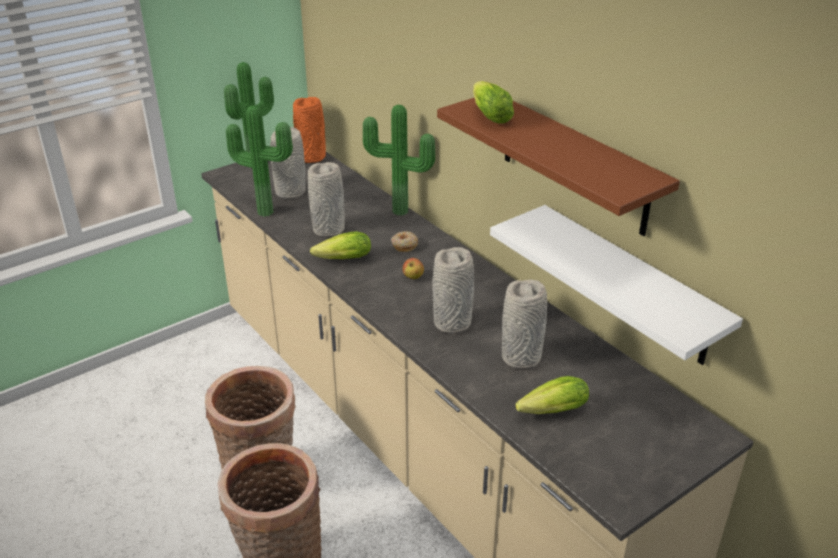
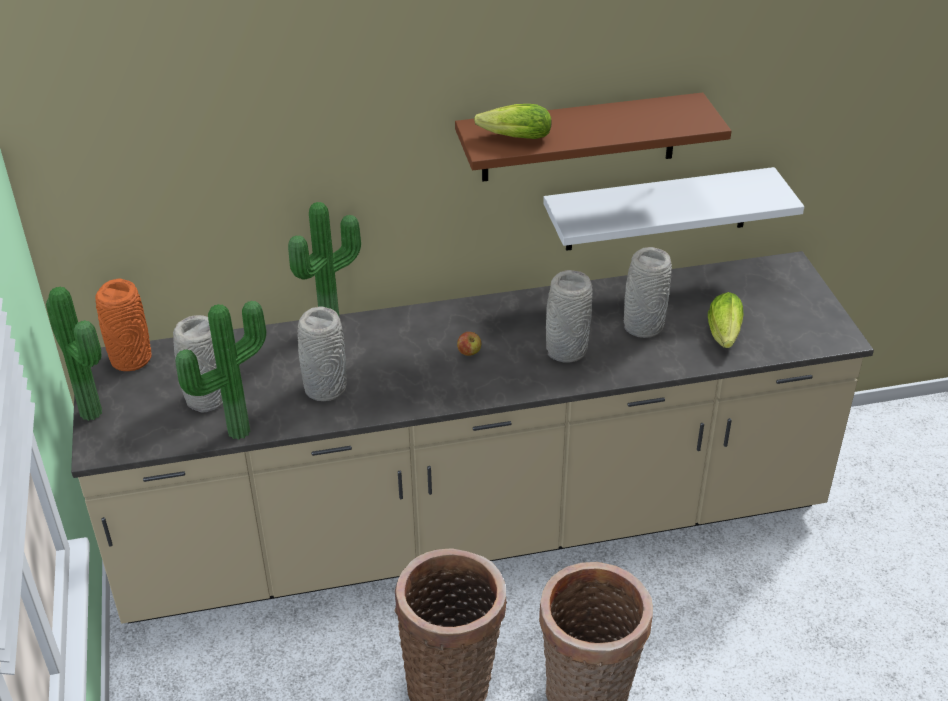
camera: 65 degrees left, 5 degrees up
lettuce [310,231,371,259] -> none
donut [391,231,418,252] -> none

